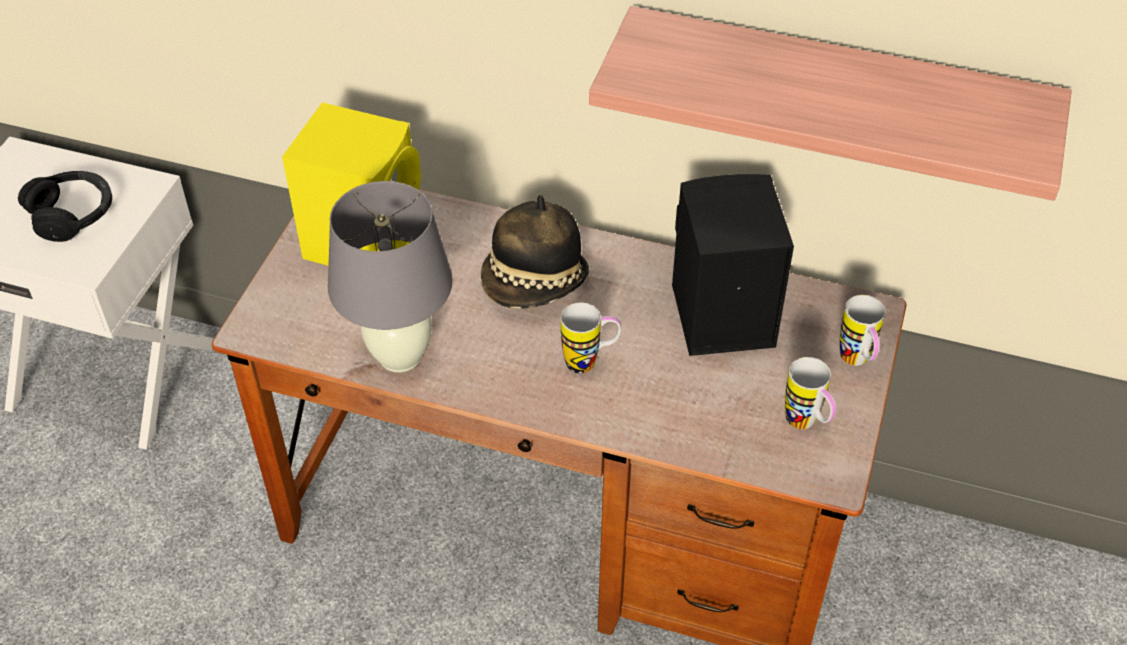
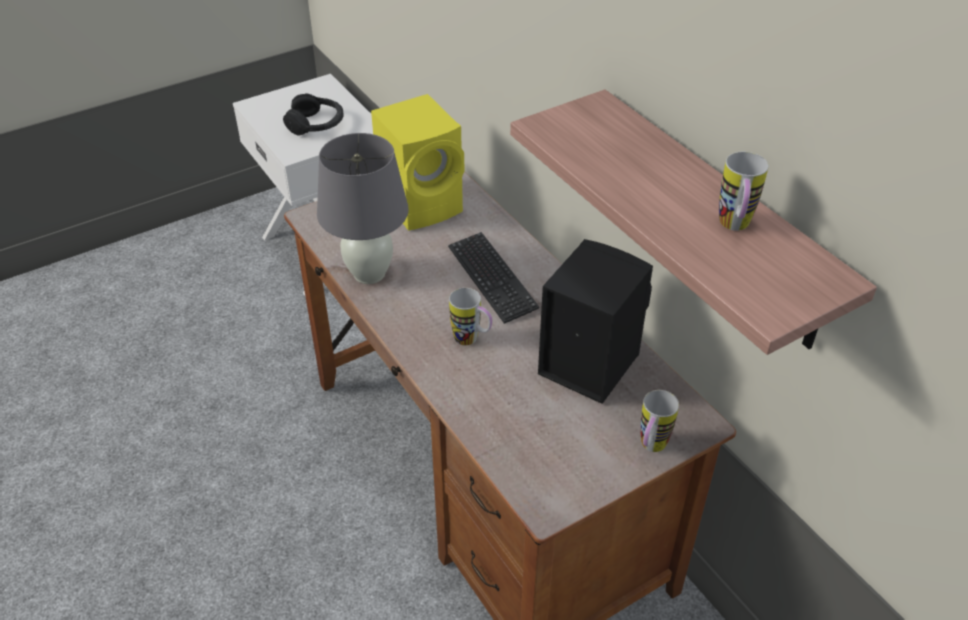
camera: 40 degrees right, 5 degrees down
hat [481,195,589,309] -> keyboard [448,232,540,324]
mug [785,357,836,429] -> mug moved to [719,152,769,231]

